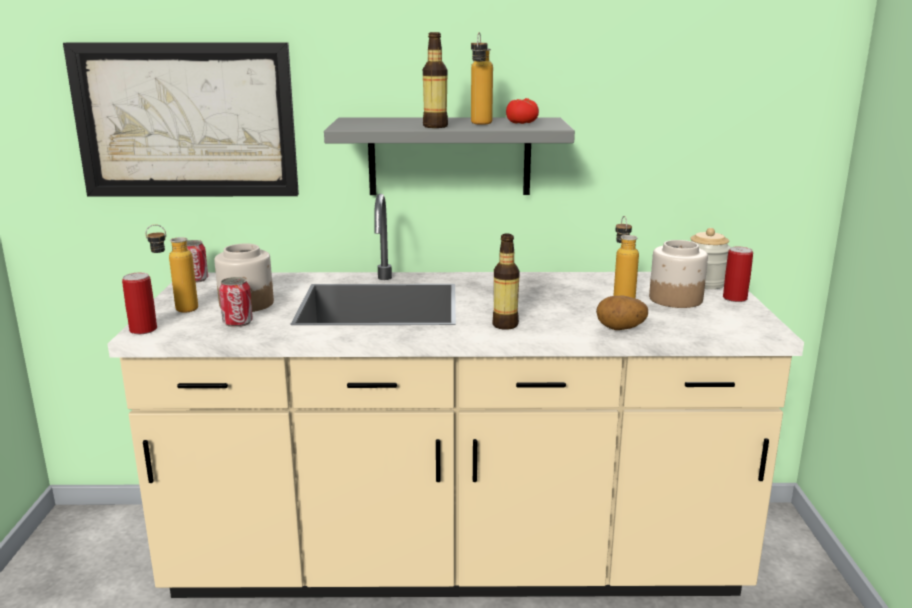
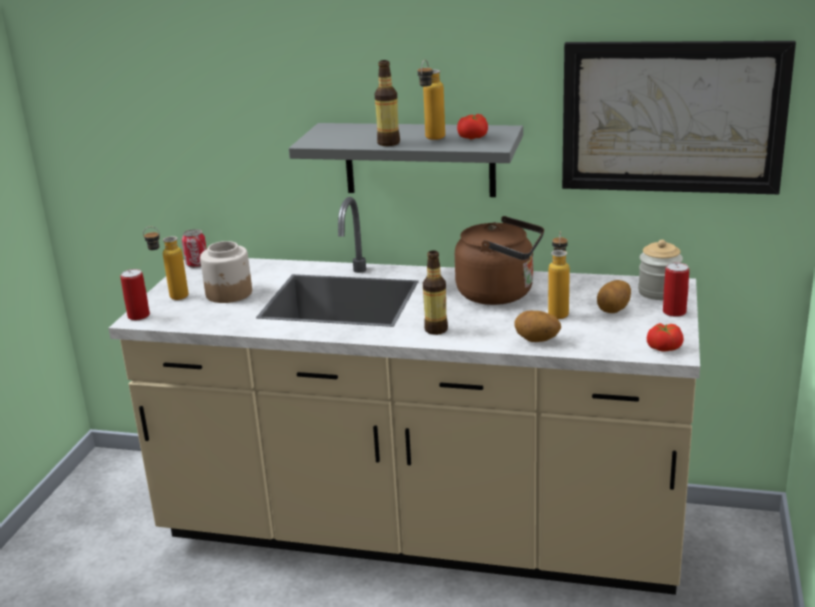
camera: 15 degrees right, 5 degrees up
picture [63,43,299,197] -> picture moved to [562,41,796,194]
can [219,277,253,327] -> none
jar [649,240,708,308] -> potato [597,280,631,313]
none -> brown kettle [455,216,544,305]
none -> tomato [647,323,684,352]

